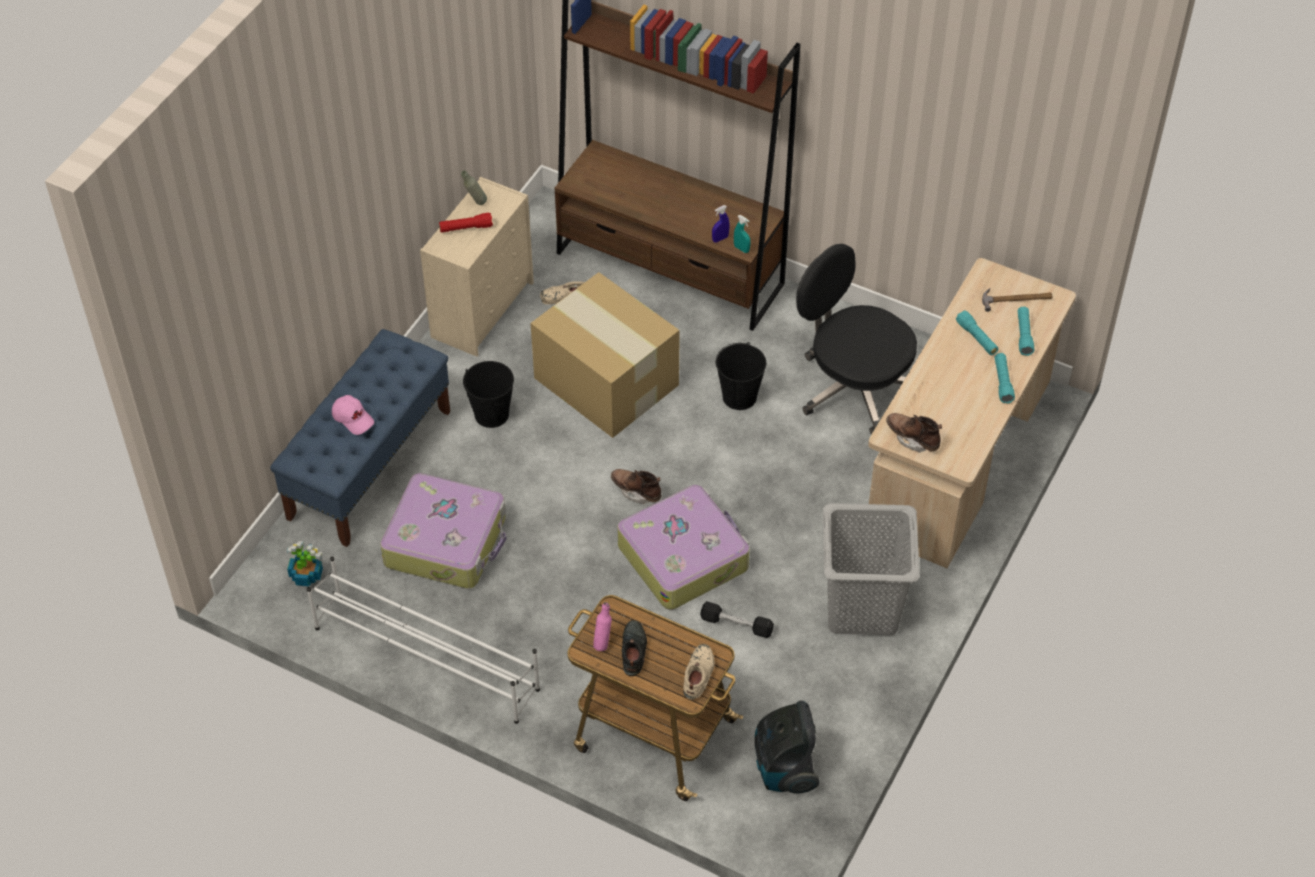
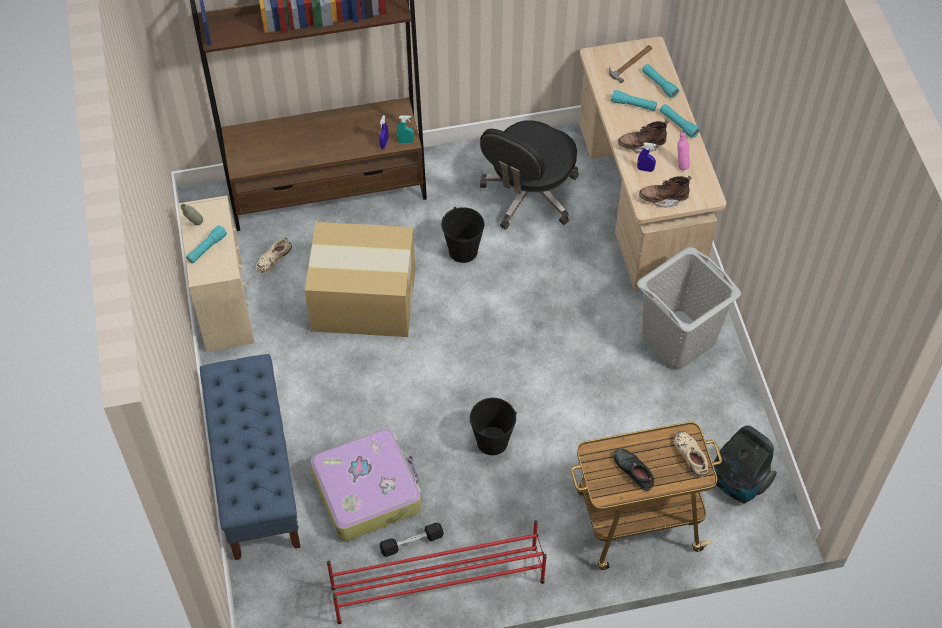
camera: 40 degrees left, 5 degrees up
potted plant [287,541,323,586] -> none
white shoe rack [307,557,540,724] -> red shoe rack [327,520,547,624]
pink cap [332,395,374,435] -> none
red flashlight [439,213,493,232] -> turquoise flashlight [186,225,227,264]
black bucket [463,361,514,428] -> black bucket moved to [470,398,517,455]
pink bottle [593,602,612,651] -> pink bottle moved to [677,131,690,170]
brown boot [611,469,661,505] -> brown boot moved to [618,120,668,153]
suitcase [617,485,749,610] -> none
black dumbbell [700,601,774,638] -> black dumbbell moved to [379,523,444,557]
black office chair [796,244,917,434] -> black office chair turned 60 degrees counterclockwise [480,120,579,230]
none -> blue spray bottle [637,142,656,172]

